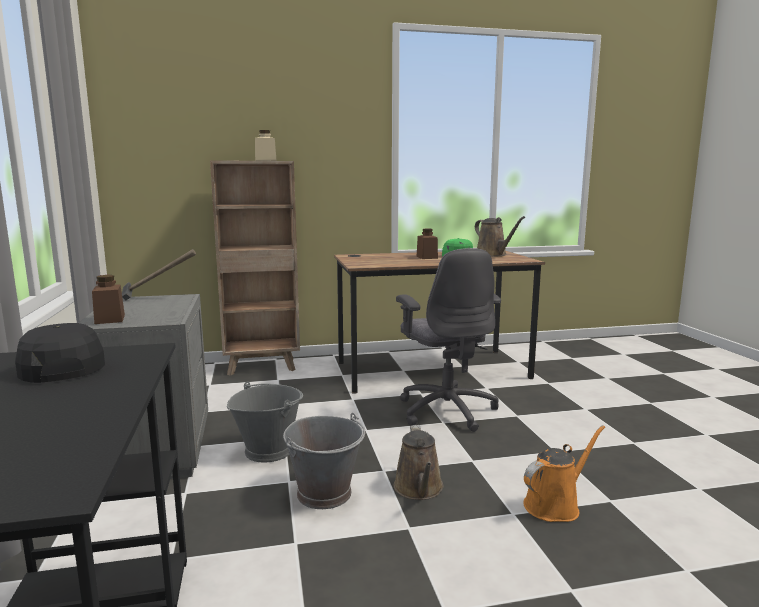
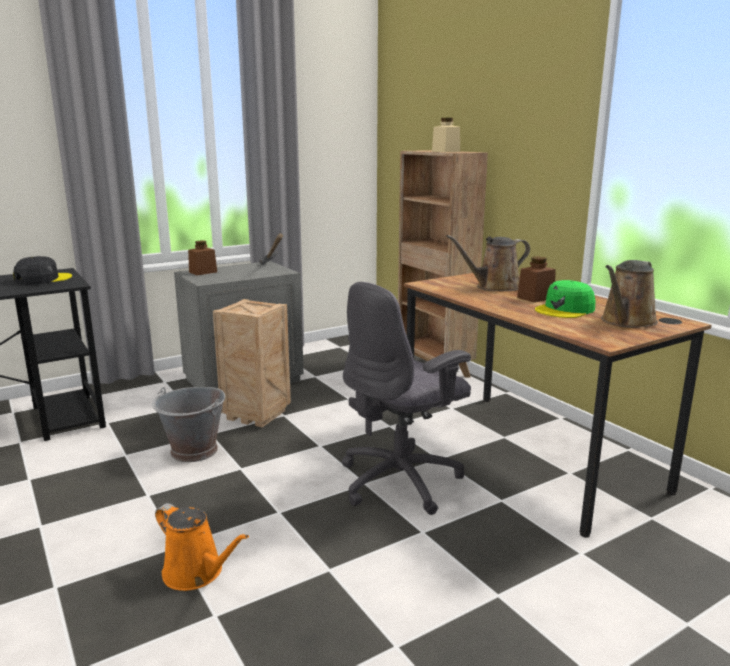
camera: 70 degrees right, 5 degrees up
grey bucket [227,381,303,462] -> crate [213,299,291,427]
brown watering can [394,425,444,500] -> brown watering can moved to [446,235,530,291]

